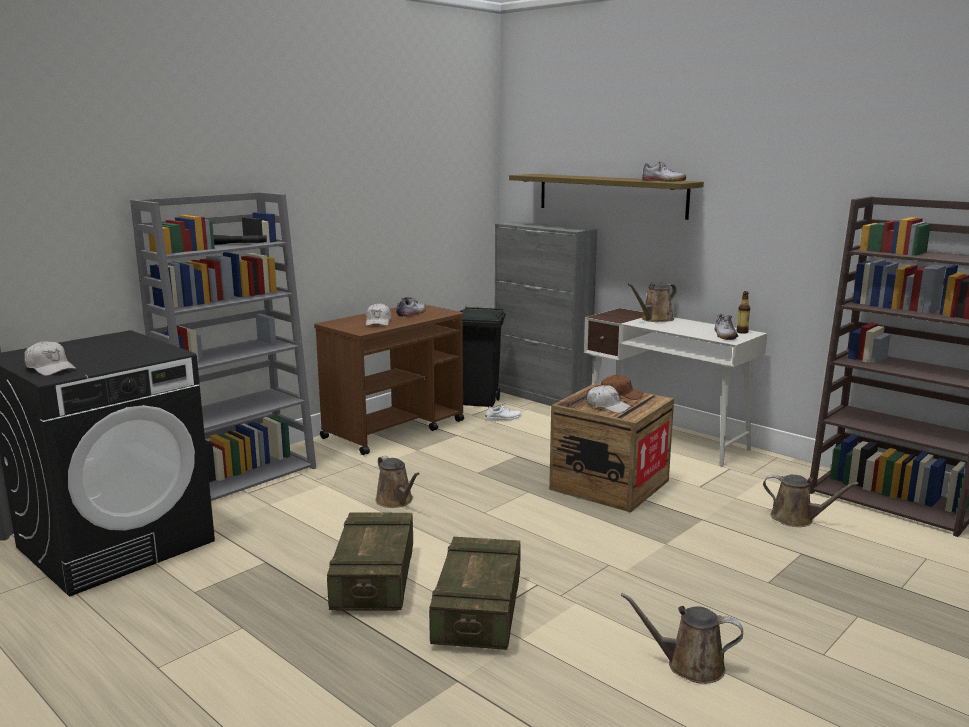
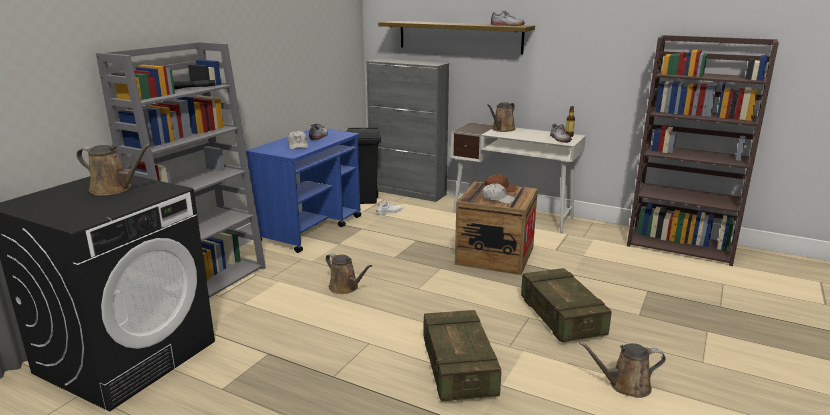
camera: 15 degrees left, 5 degrees up
white cap [24,341,77,376] -> none
brown cart [314,305,464,455] -> blue cart [246,129,361,253]
crate [327,513,413,611] -> crate moved to [521,268,612,342]
brown watering can [763,474,859,527] -> brown watering can moved to [76,144,152,196]

